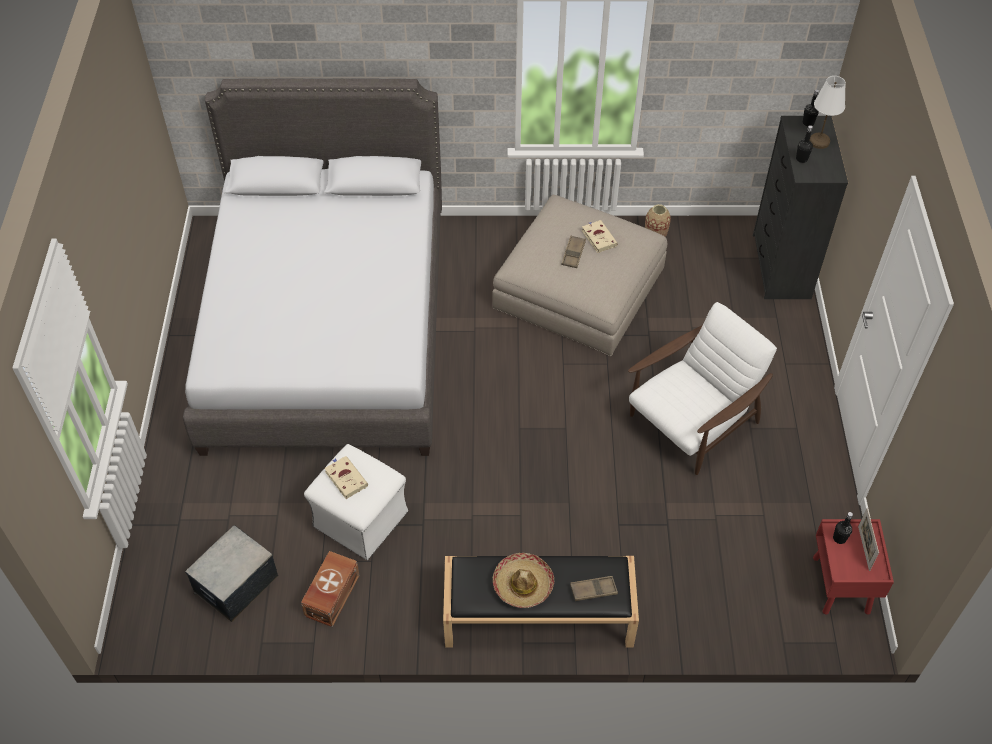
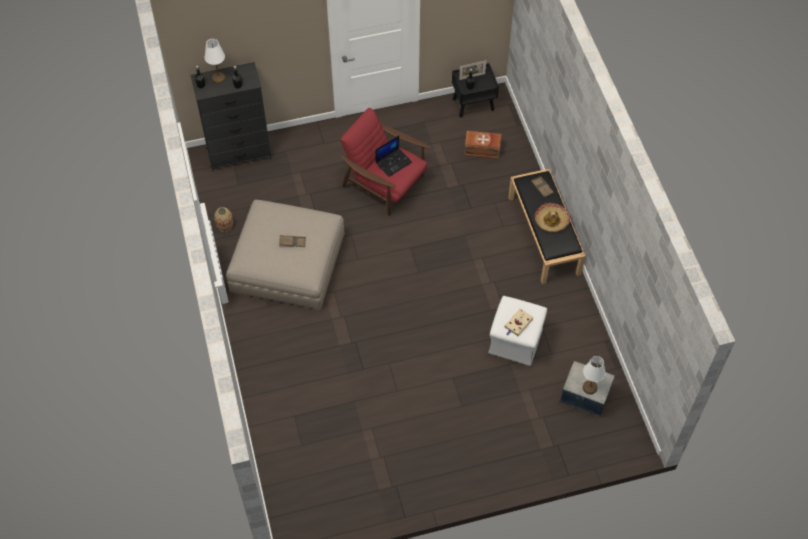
camera: 105 degrees left, 5 degrees up
grey bed [183,79,442,456] -> none
brown storage box [301,551,360,627] -> brown storage box moved to [464,131,501,158]
beige book [582,220,618,253] -> none
white armchair [628,302,777,475] -> red armchair [340,108,431,216]
red nightstand [813,519,894,615] -> black nightstand [452,63,499,118]
none -> laptop [375,136,412,177]
none -> white table lamp [583,356,605,395]

